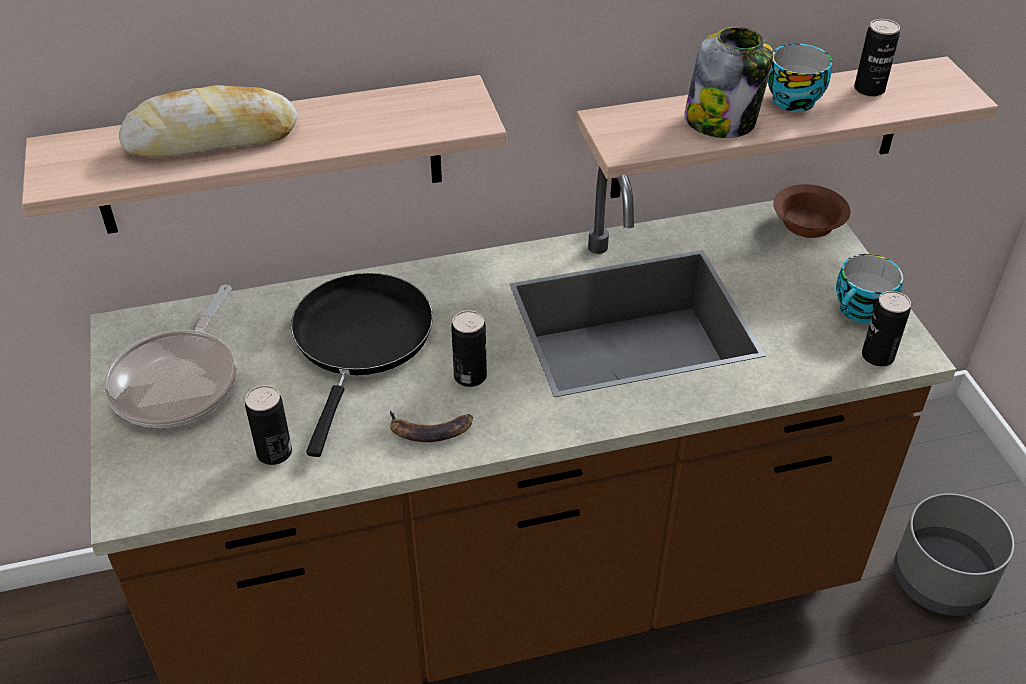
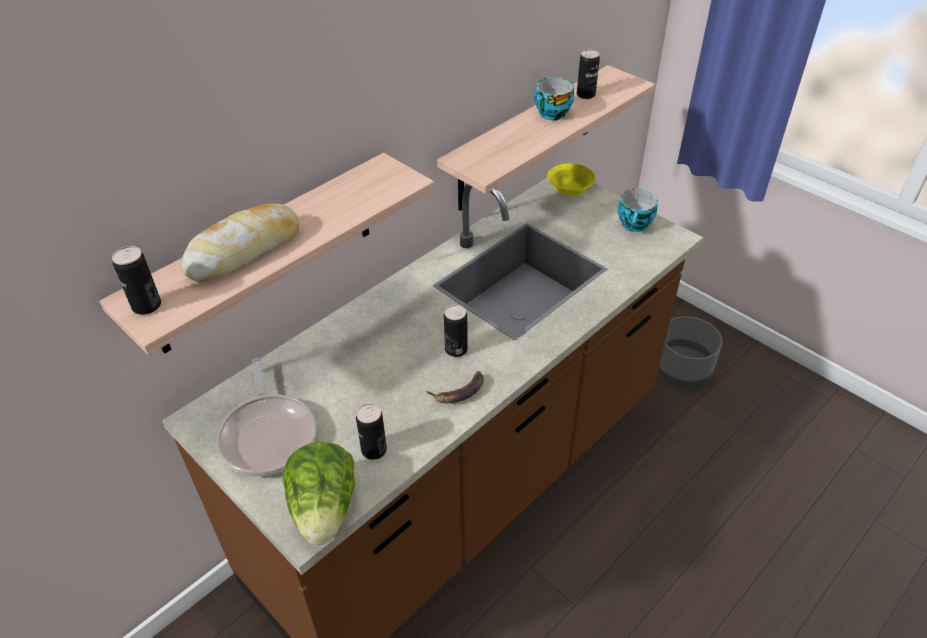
camera: 30 degrees left, 0 degrees up
black frying pan [291,273,433,457] -> none
jar [684,27,773,138] -> none
brown bowl [773,184,851,238] -> yellow bowl [547,163,595,196]
can [862,291,911,366] -> can moved to [112,246,161,315]
none -> lettuce [283,442,355,545]

